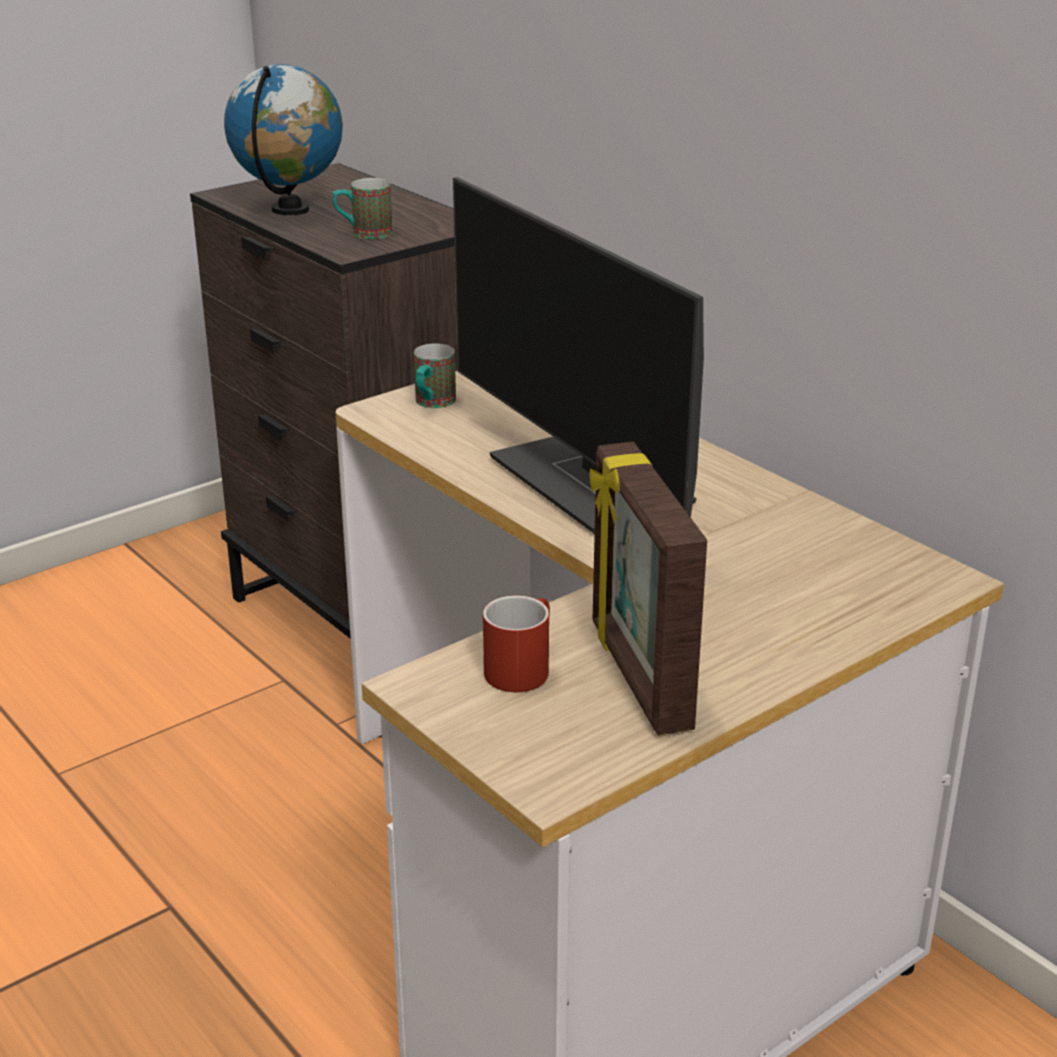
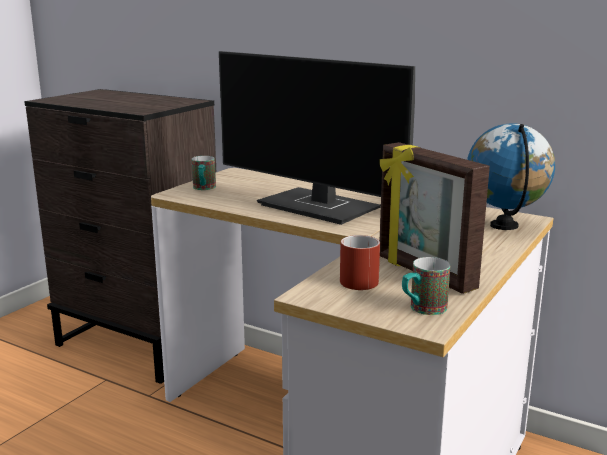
camera: 20 degrees left, 10 degrees down
globe [224,64,343,215] -> globe moved to [467,123,555,230]
mug [333,178,393,239] -> mug moved to [402,257,450,315]

